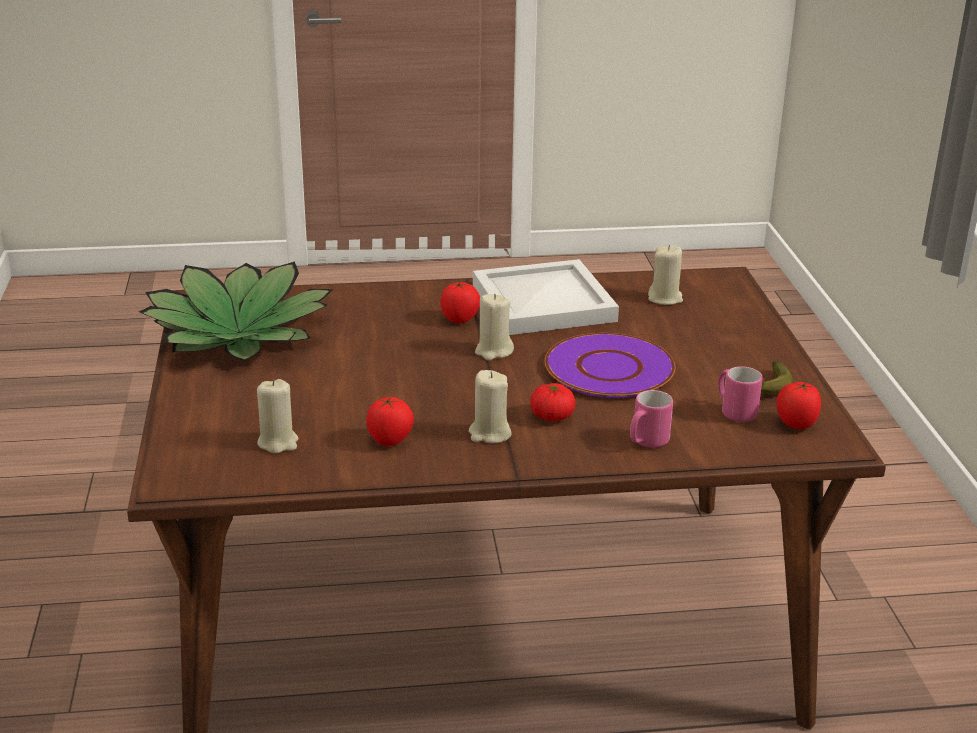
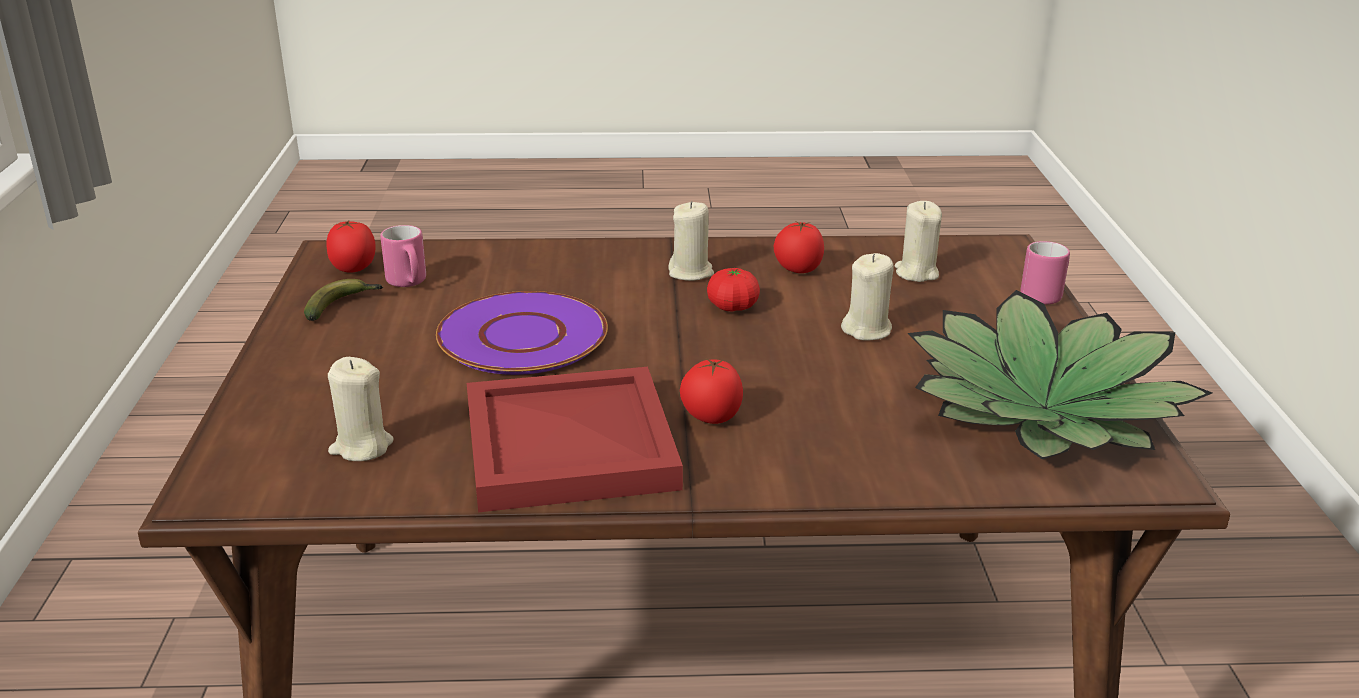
camera: 175 degrees left, 0 degrees up
white tray [473,259,619,335] -> red tray [467,367,683,512]
beige candle [475,294,514,360] -> beige candle moved to [841,253,894,341]
tomato [530,383,575,421] -> tomato moved to [707,268,760,312]
pink mug [630,390,673,448] -> pink mug moved to [1020,241,1070,305]

